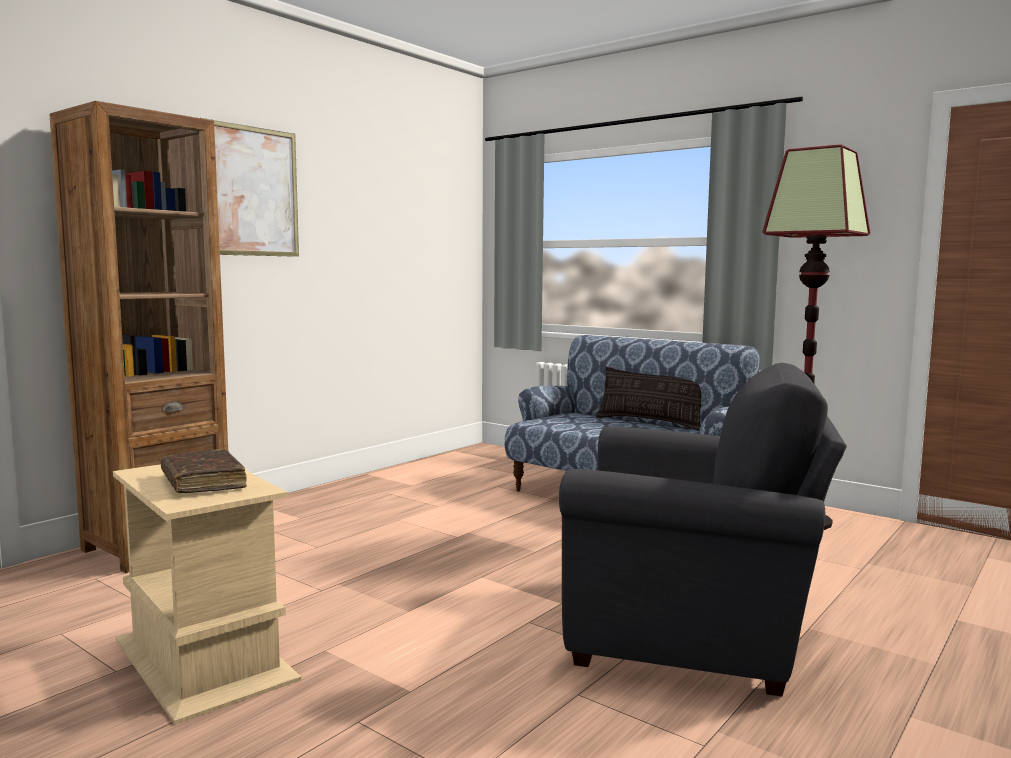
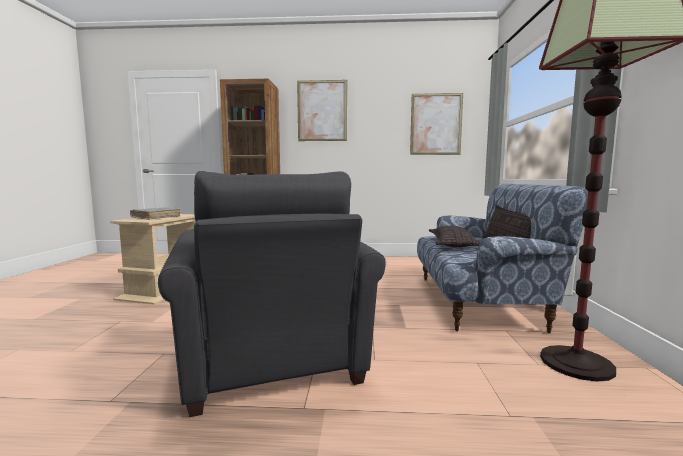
camera: 55 degrees right, 0 degrees up
brown book [161,449,247,493] -> grey book [130,207,180,220]
none -> picture [410,93,463,155]
none -> pillow [429,226,480,247]

